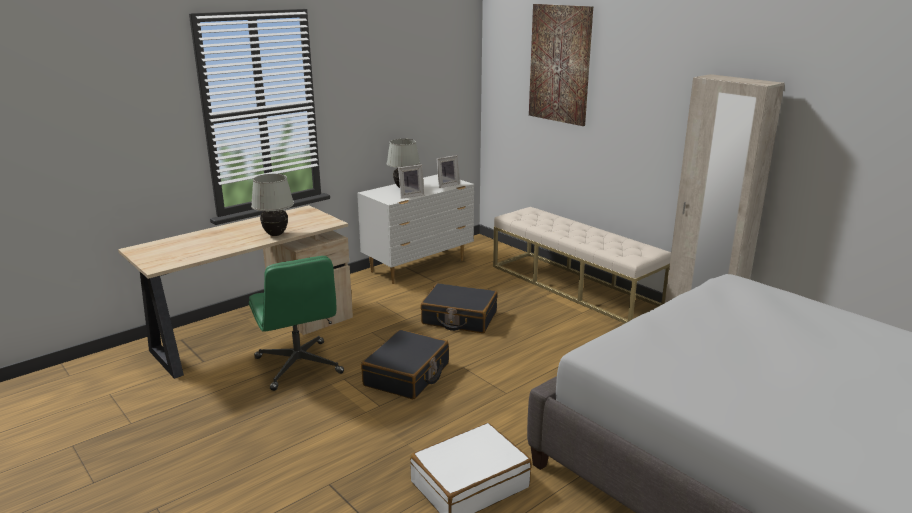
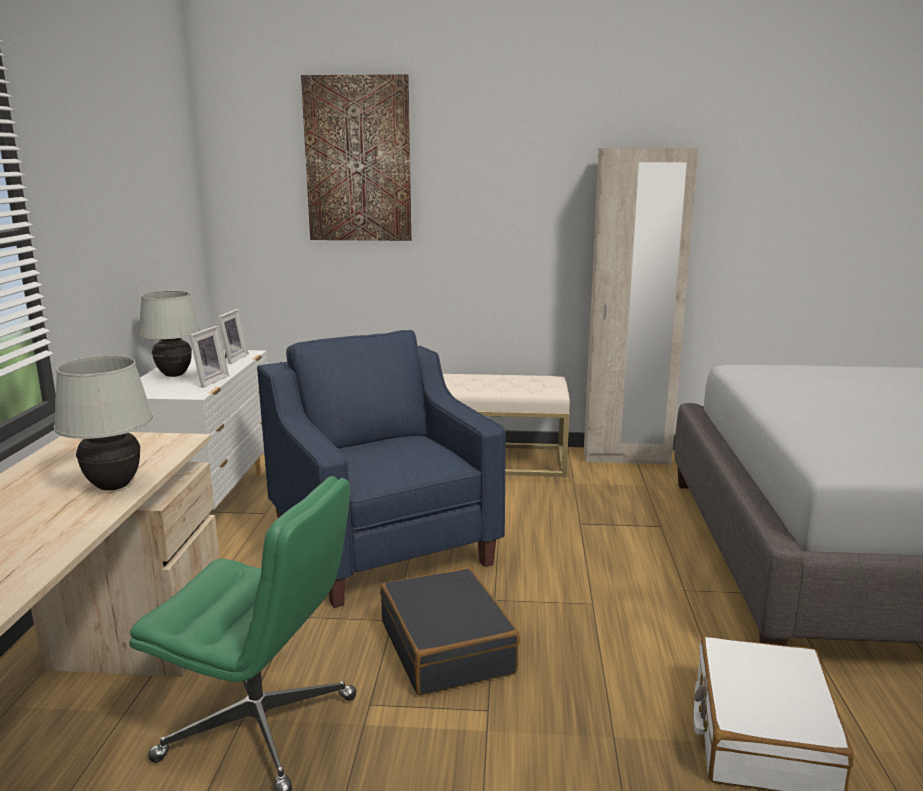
camera: 45 degrees left, 5 degrees down
black suitcase [420,283,497,333] -> blue armchair [257,330,506,608]

